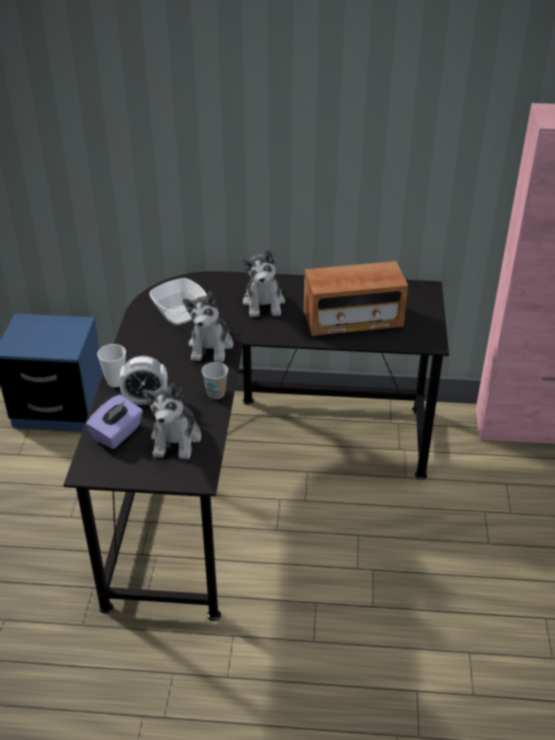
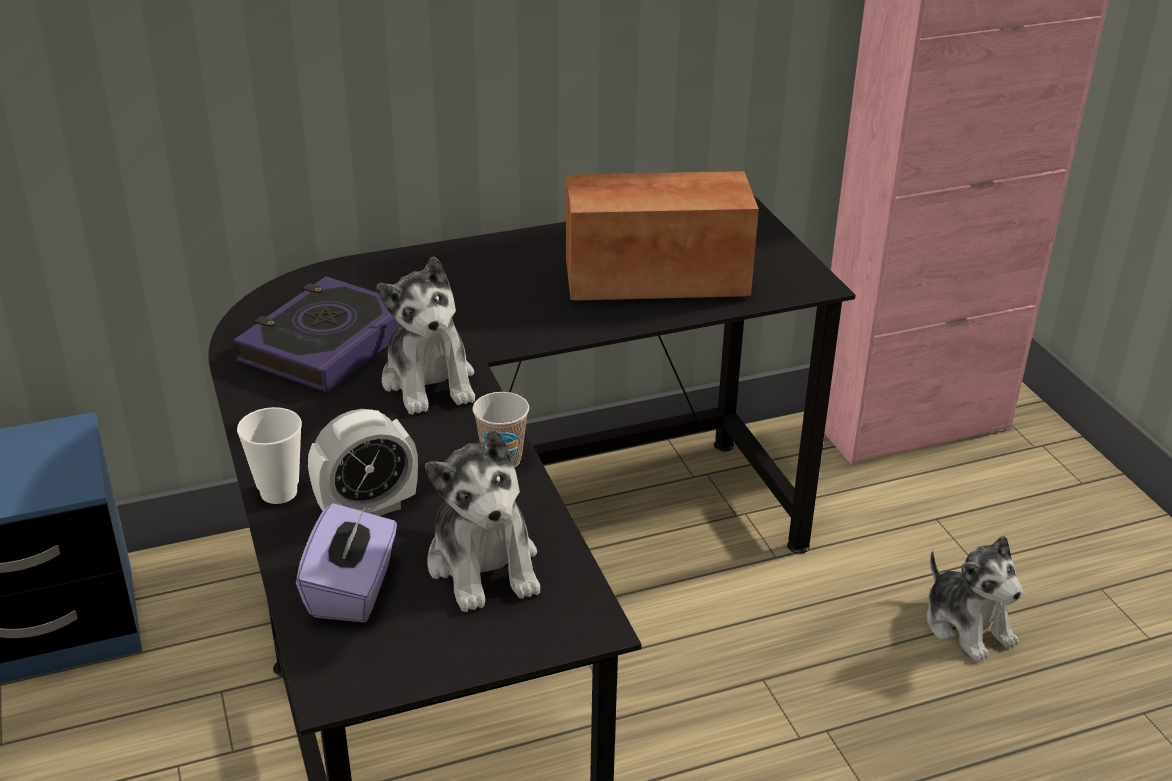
camera: 25 degrees left, 5 degrees down
bowl [149,278,207,325] -> book [234,276,400,393]
plush toy [241,249,285,317] -> plush toy moved to [926,536,1023,662]
radio [304,261,408,336] -> radio turned 150 degrees counterclockwise [566,171,759,301]

